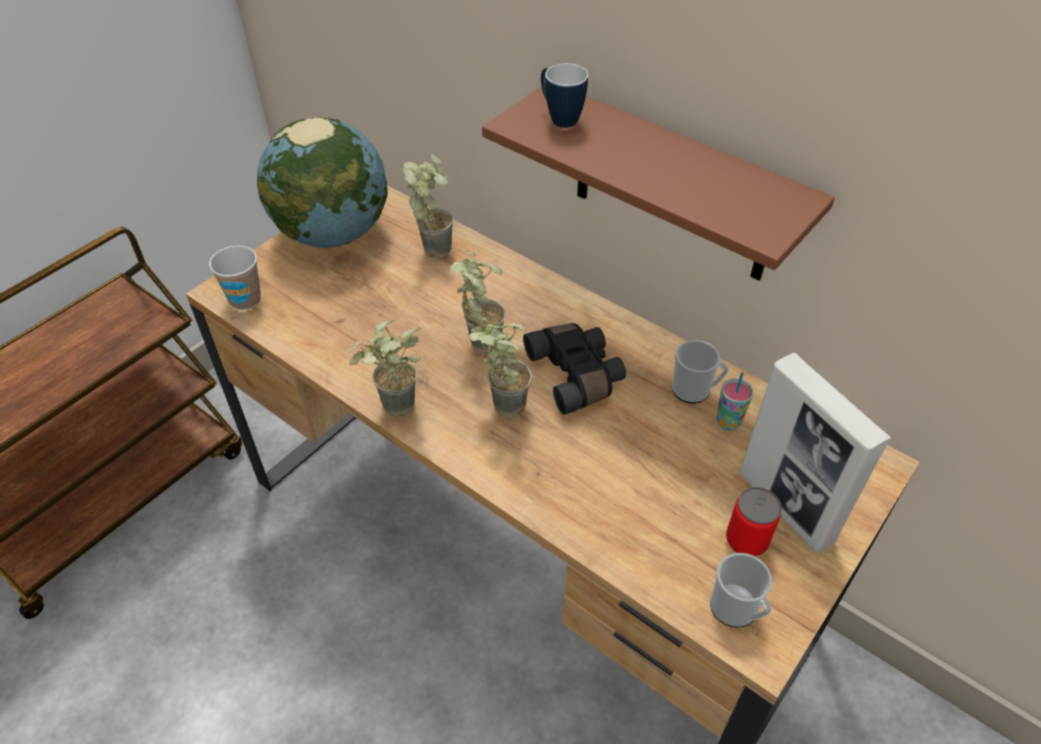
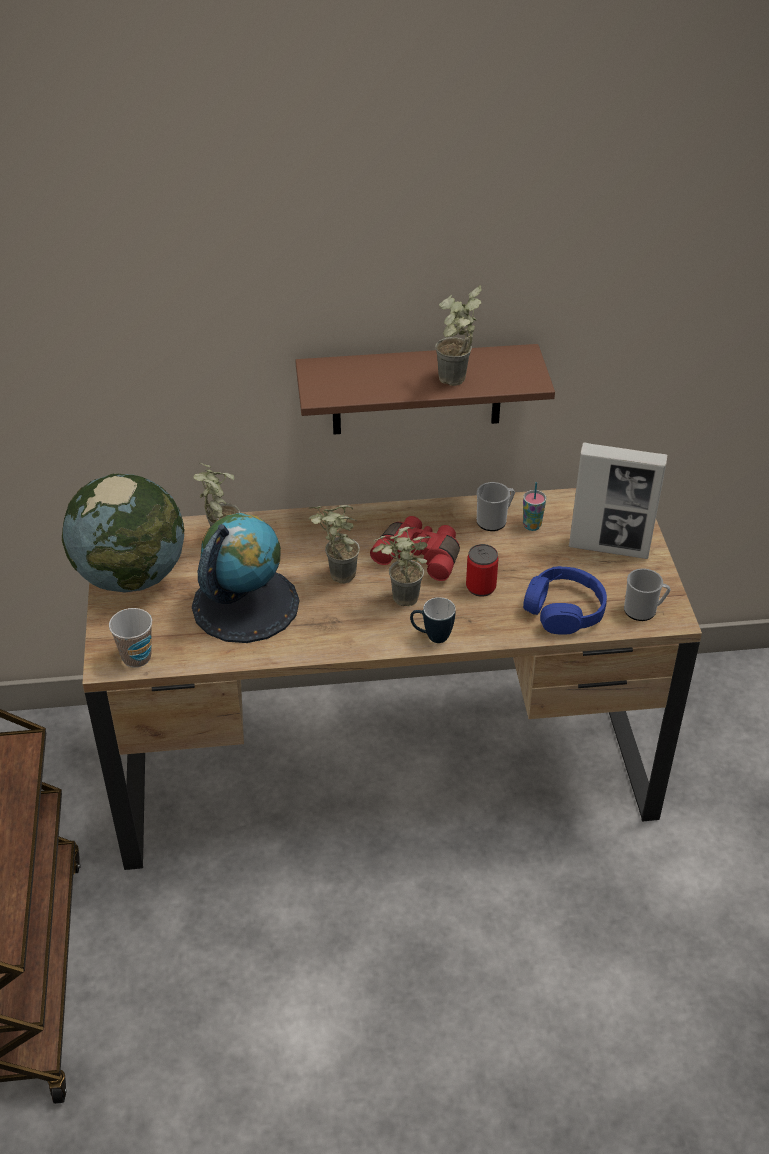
camera: 45 degrees left, 5 degrees down
potted plant [347,320,422,417] -> potted plant moved to [435,285,482,386]
black binoculars [523,323,626,415] -> red binoculars [370,516,460,581]
mug [541,63,588,128] -> mug moved to [410,597,456,643]
can [726,487,782,556] -> can moved to [466,544,498,597]
none -> globe [192,513,299,643]
none -> blue headphones [523,566,607,635]

